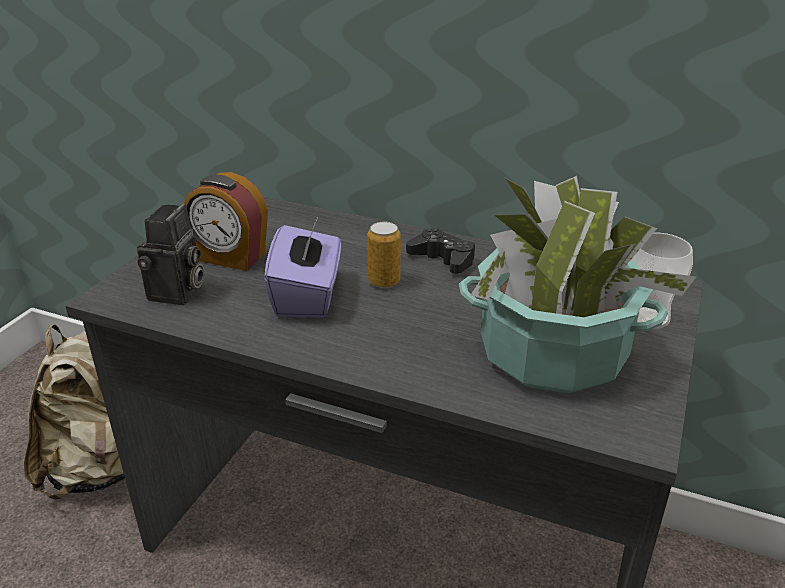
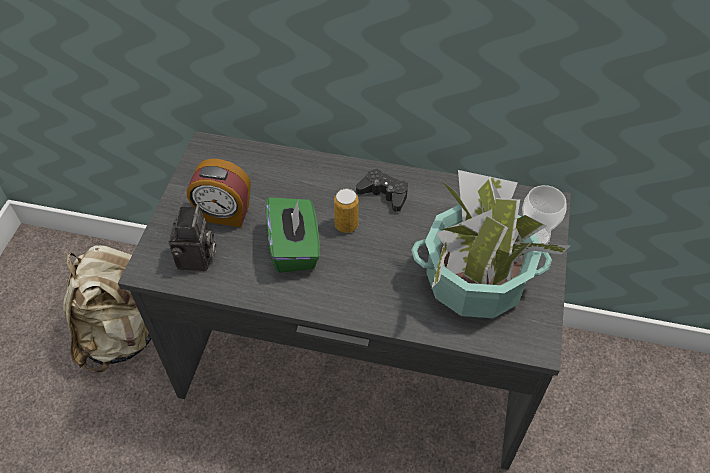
camera: 10 degrees left, 20 degrees up
purple tissue box [264,218,341,317] -> green tissue box [266,198,320,273]

